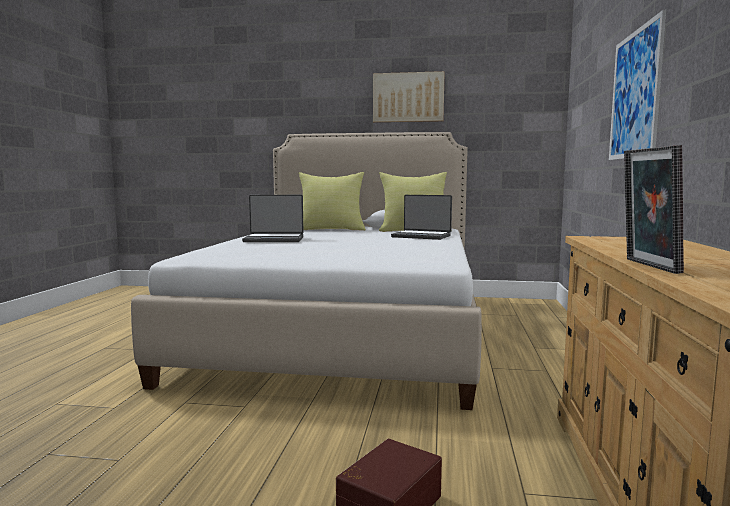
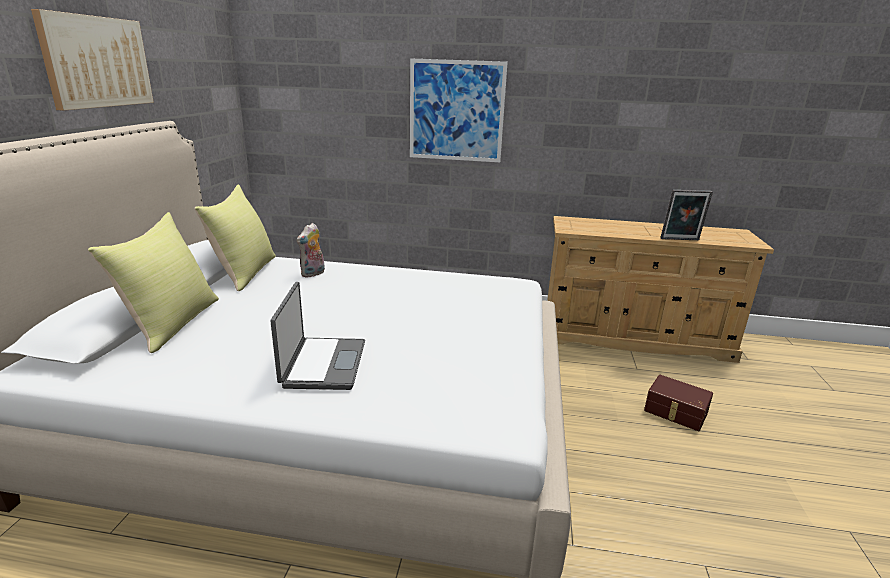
camera: 90 degrees left, 15 degrees up
laptop [391,195,452,240] -> plush toy [297,223,325,277]

